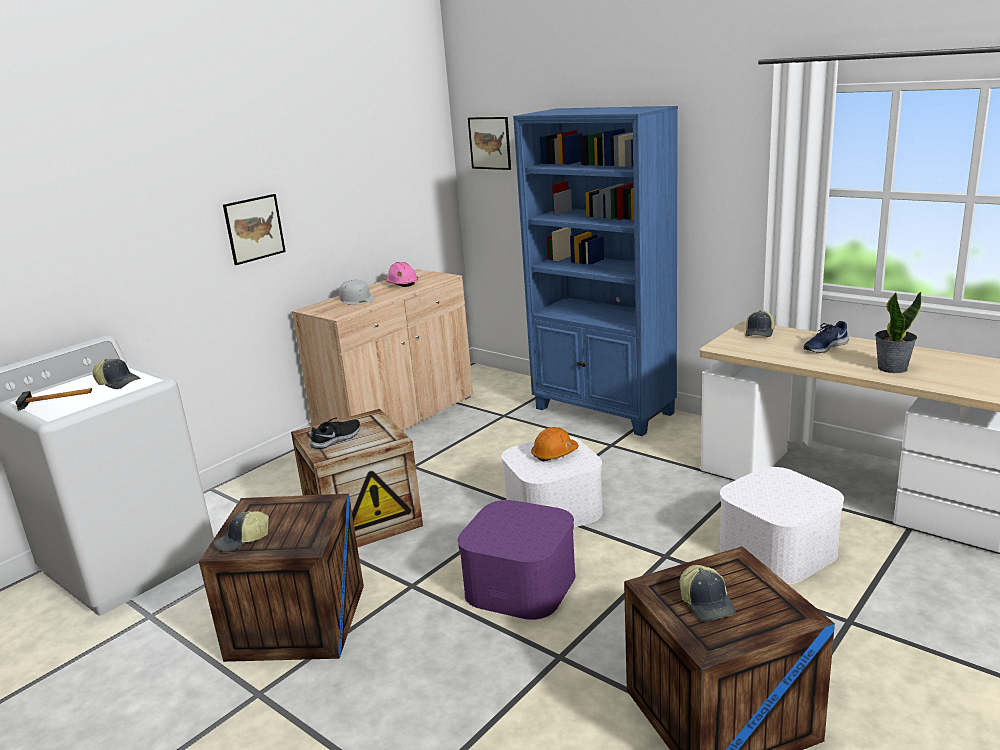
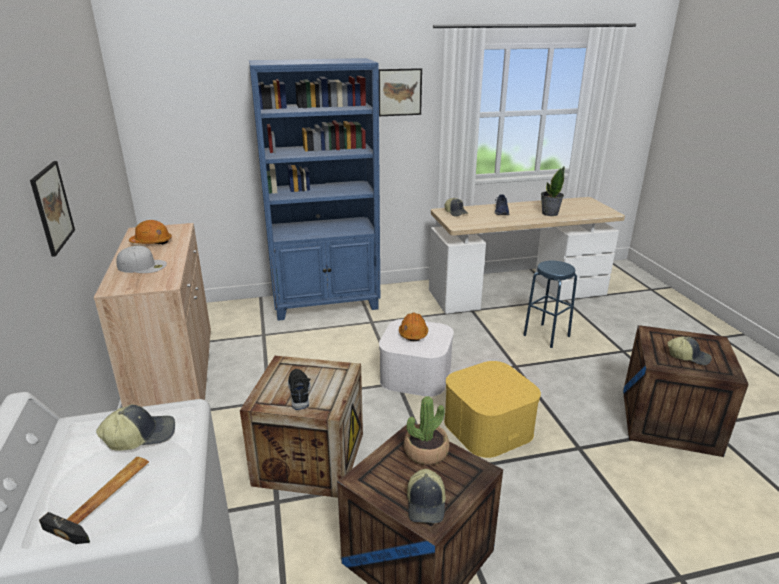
camera: 55 degrees left, 5 degrees up
pink hard hat [385,262,418,287] -> orange hard hat [129,220,172,245]
purple storage box [457,500,576,620] -> yellow storage box [444,361,541,458]
picture [468,117,511,170] -> picture moved to [379,68,422,116]
white storage box [720,467,844,584] -> blue stool [523,261,577,348]
none -> potted plant [404,396,449,465]

